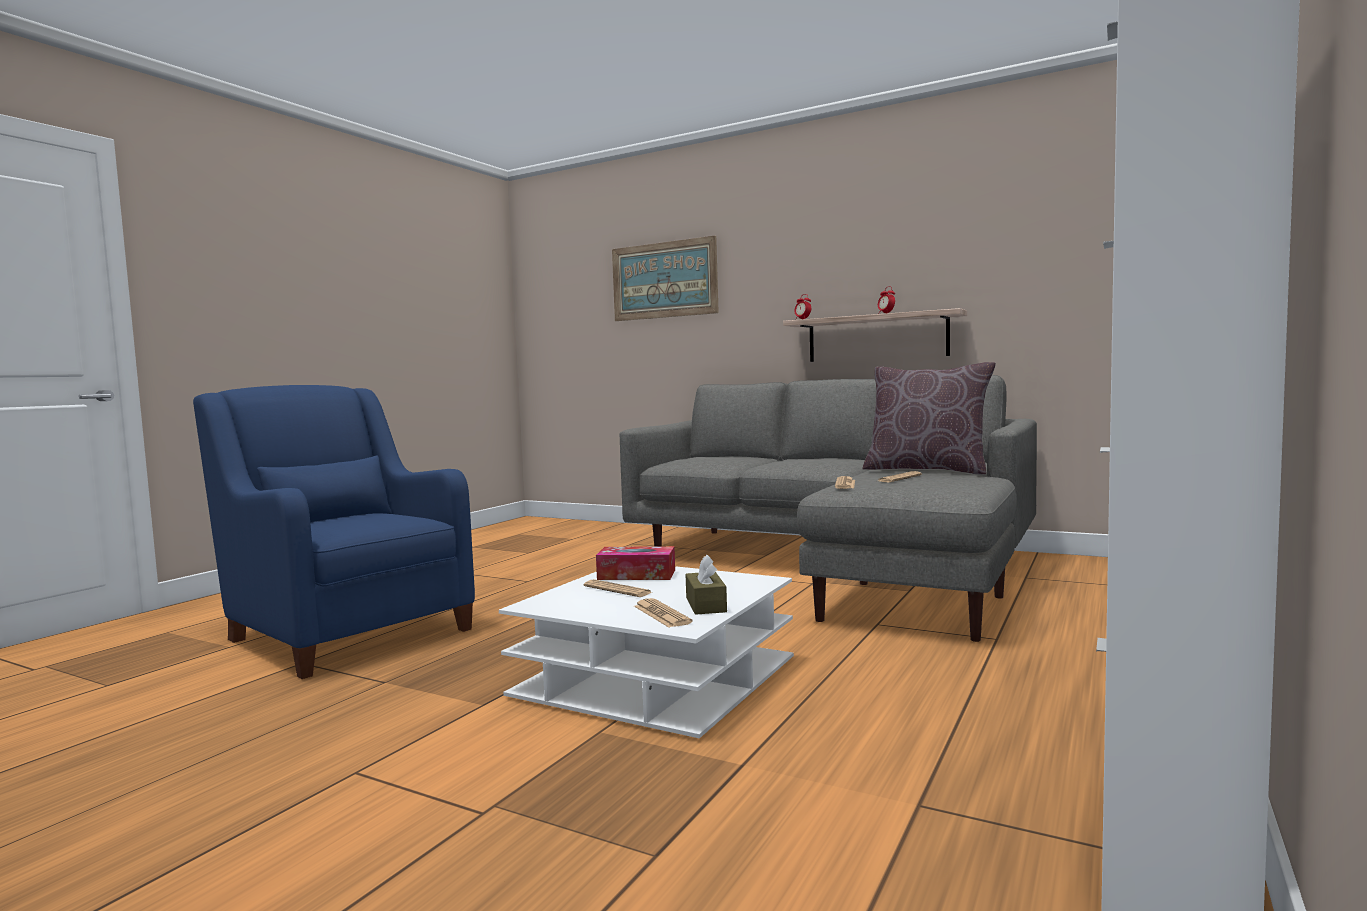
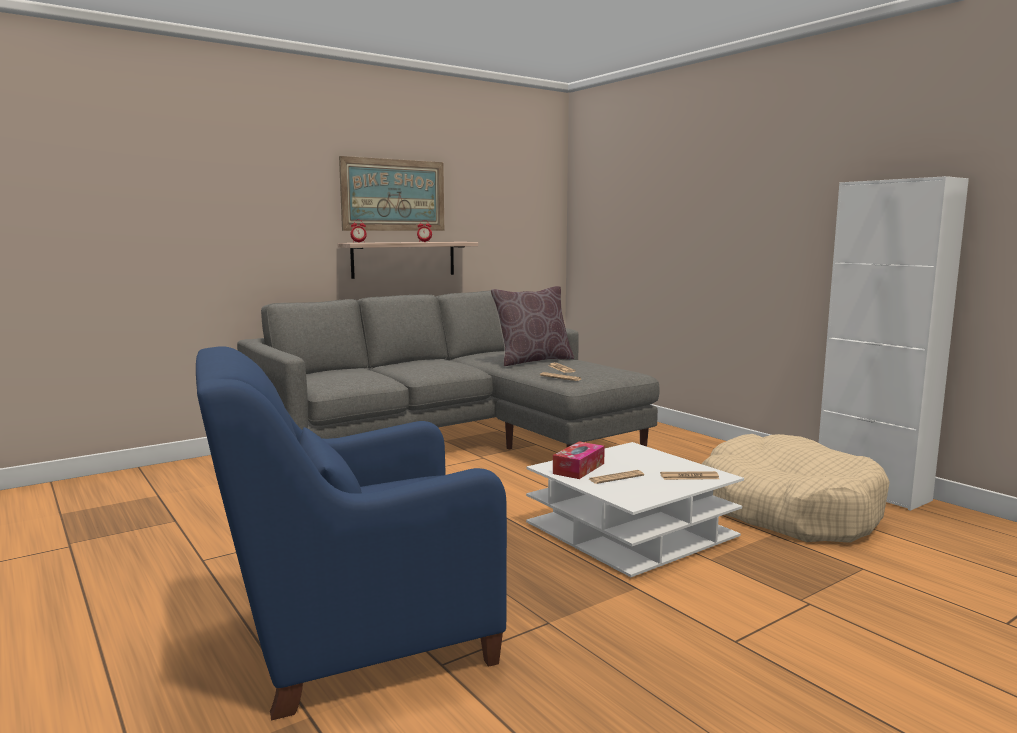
camera: 65 degrees left, 5 degrees up
picture [612,236,719,321] -> picture moved to [339,156,444,231]
brown tissue box [685,555,727,615] -> none
none -> beige dog bed [702,434,890,543]

